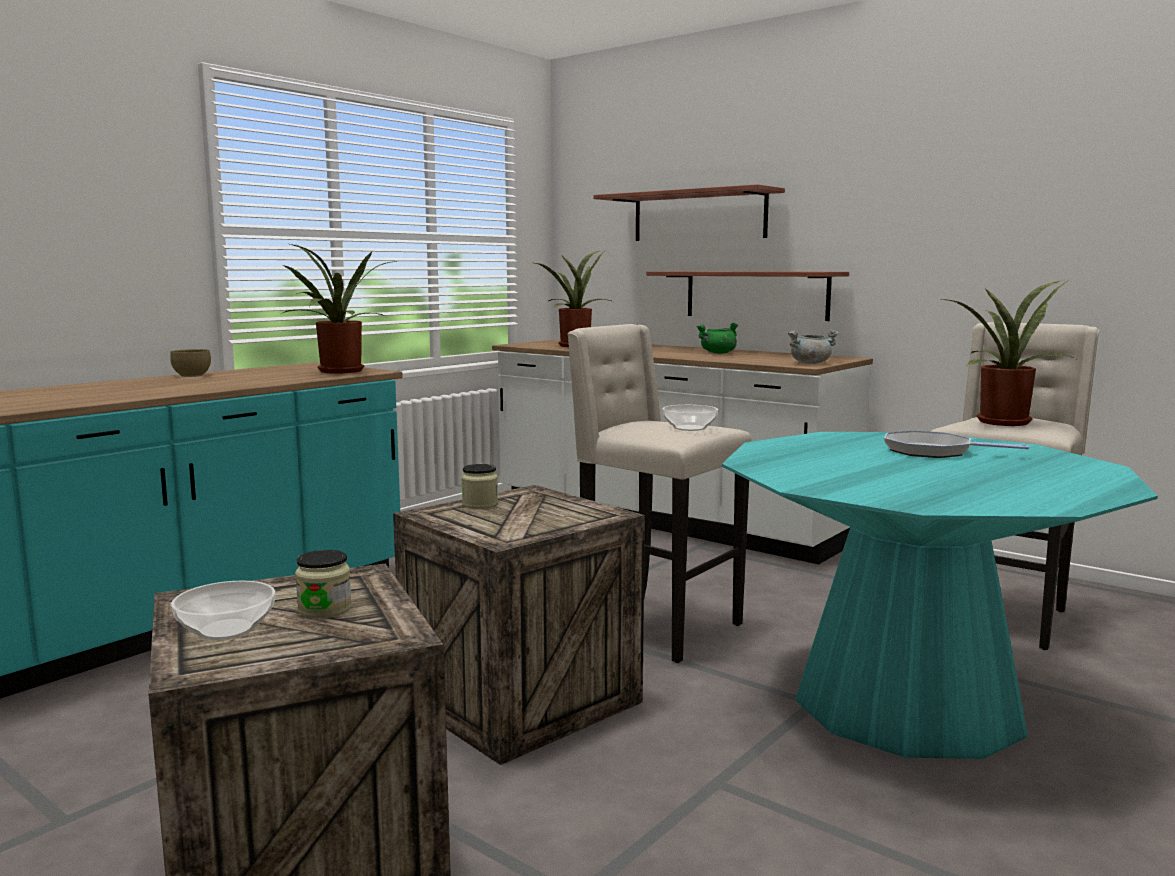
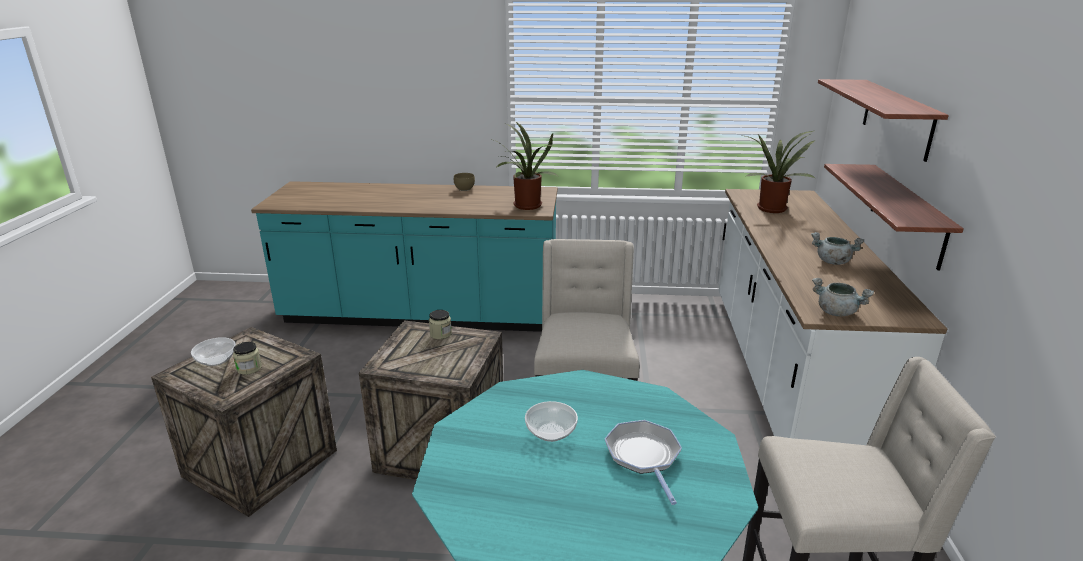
camera: 55 degrees right, 15 degrees up
bowl [663,405,718,431] -> bowl moved to [525,401,578,442]
green cooking pot [696,323,738,354] -> grey cooking pot [811,232,864,265]
potted plant [942,280,1074,426] -> none

